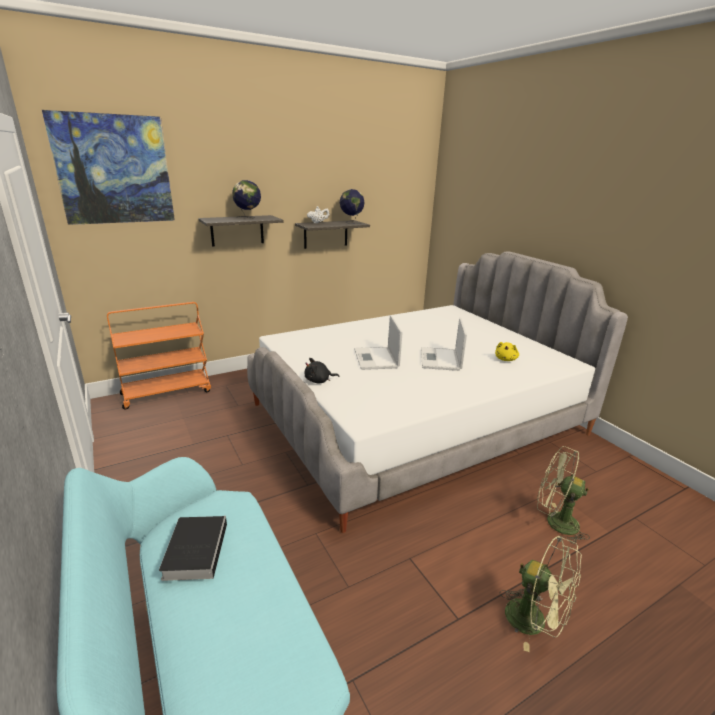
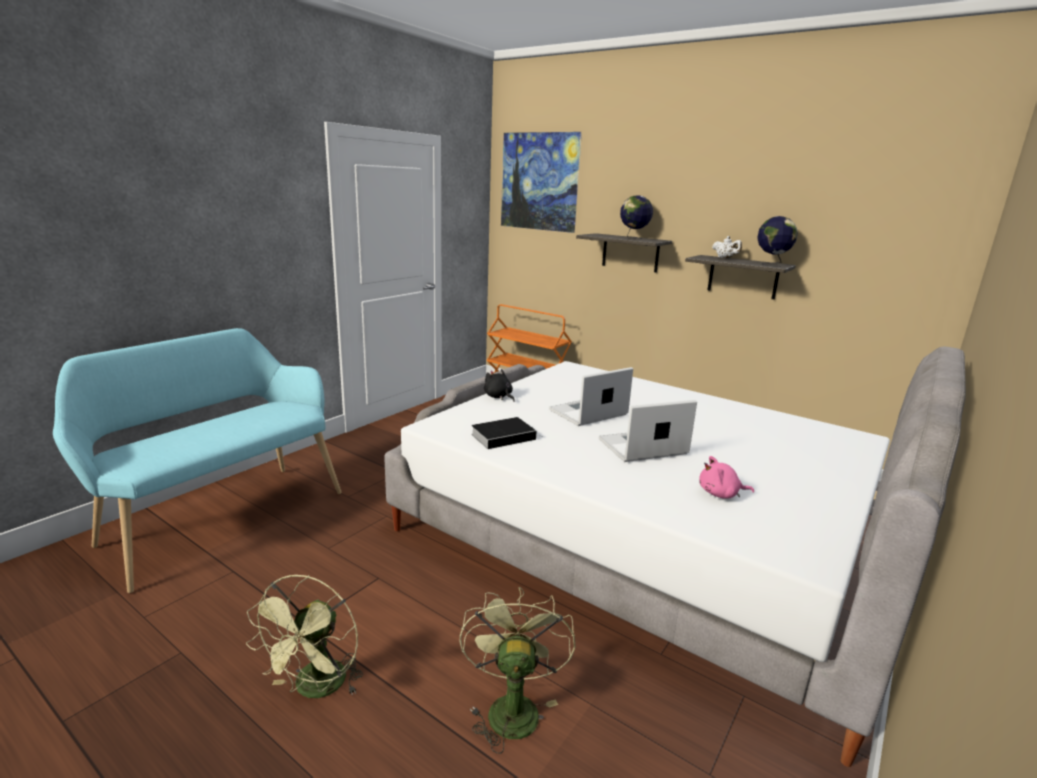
camera: 65 degrees right, 5 degrees down
book [159,516,227,581] -> book moved to [471,417,541,449]
yellow plush toy [495,342,519,361] -> pink plush toy [699,456,754,499]

